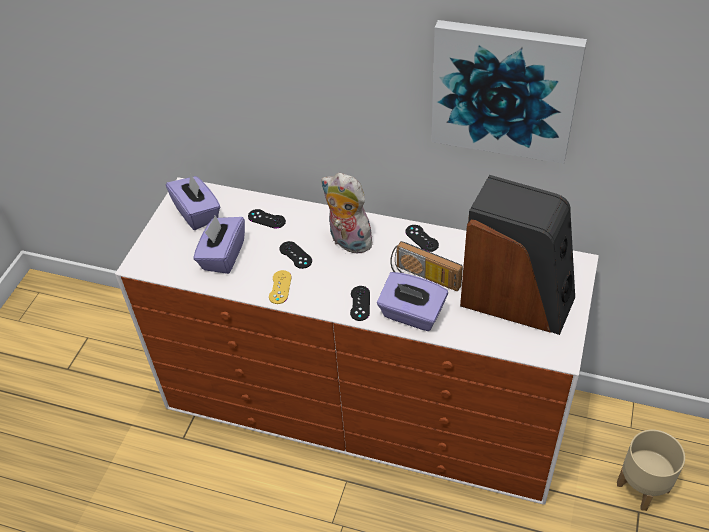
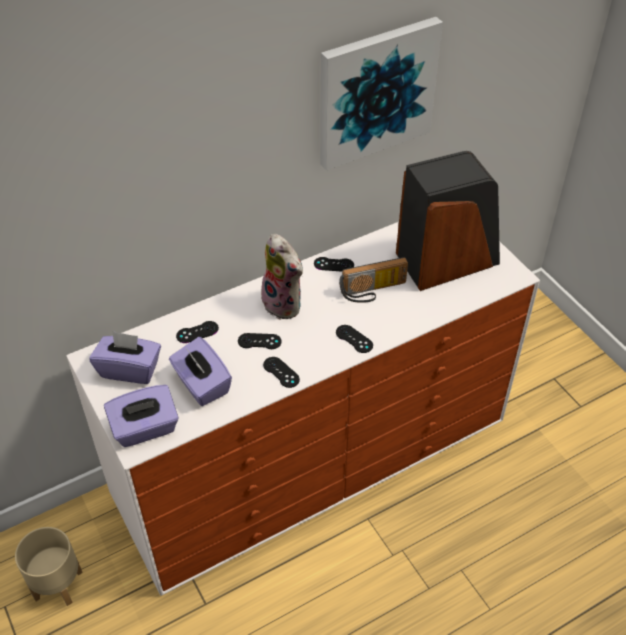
camera: 50 degrees left, 0 degrees up
yellow game controller [269,270,292,304] -> black game controller [263,357,300,388]
plush toy [321,173,376,253] -> plush toy turned 120 degrees counterclockwise [261,234,303,320]
purple tissue box [377,272,448,331] -> purple tissue box moved to [104,385,178,447]
beige planter [617,430,685,511] -> beige planter moved to [15,527,83,606]

